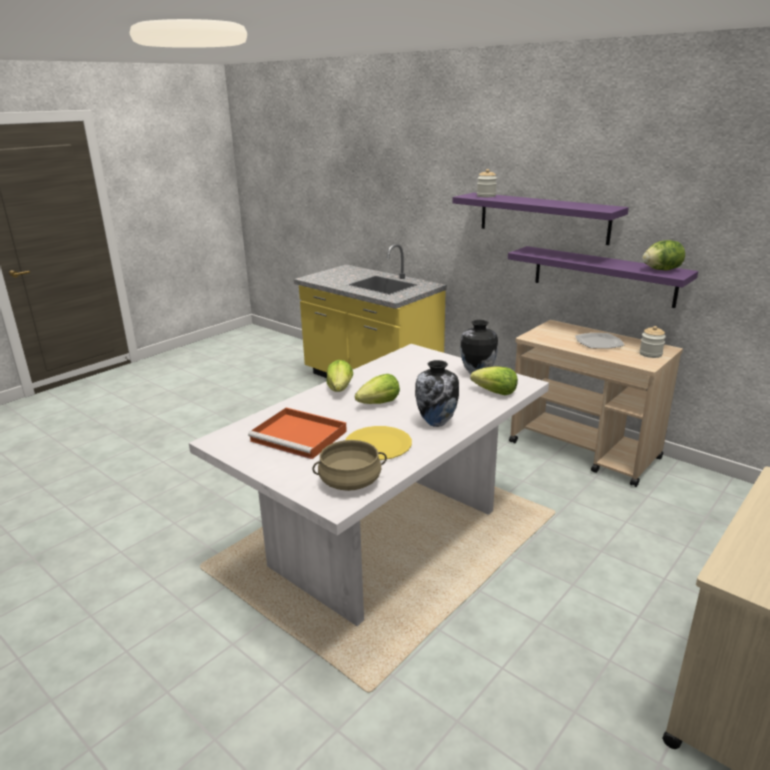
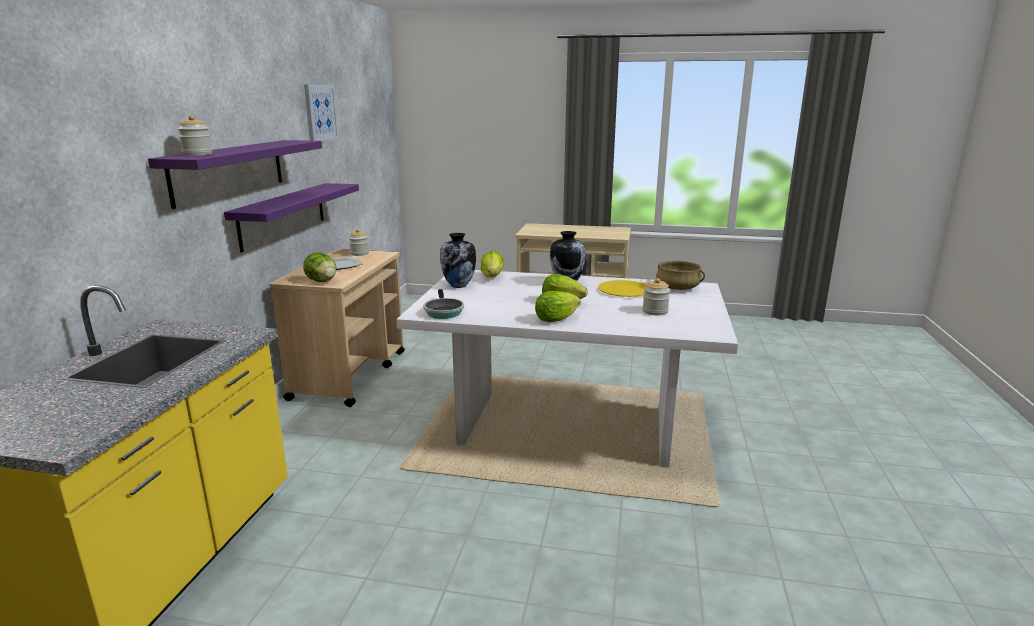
camera: 120 degrees left, 5 degrees down
orange tray [248,407,347,459] -> jar [643,278,670,315]
lettuce [642,240,685,270] -> lettuce moved to [303,253,336,282]
none -> picture [304,85,339,141]
none -> frying pan [423,289,464,319]

